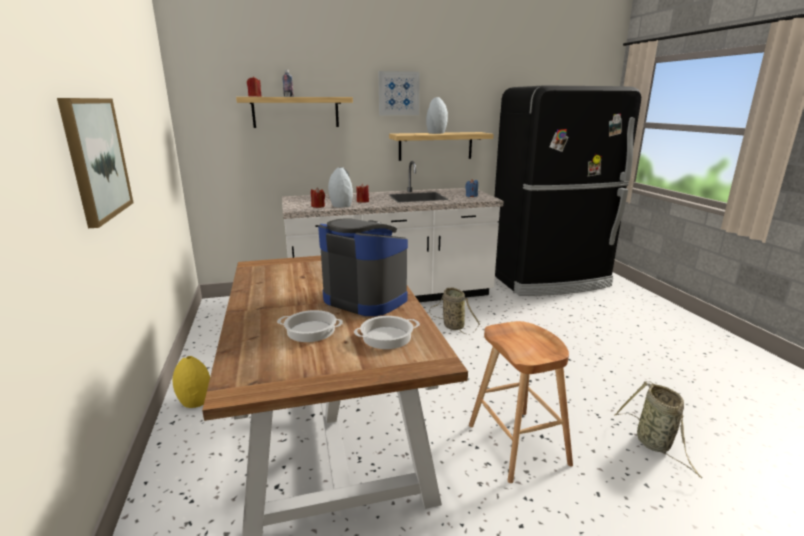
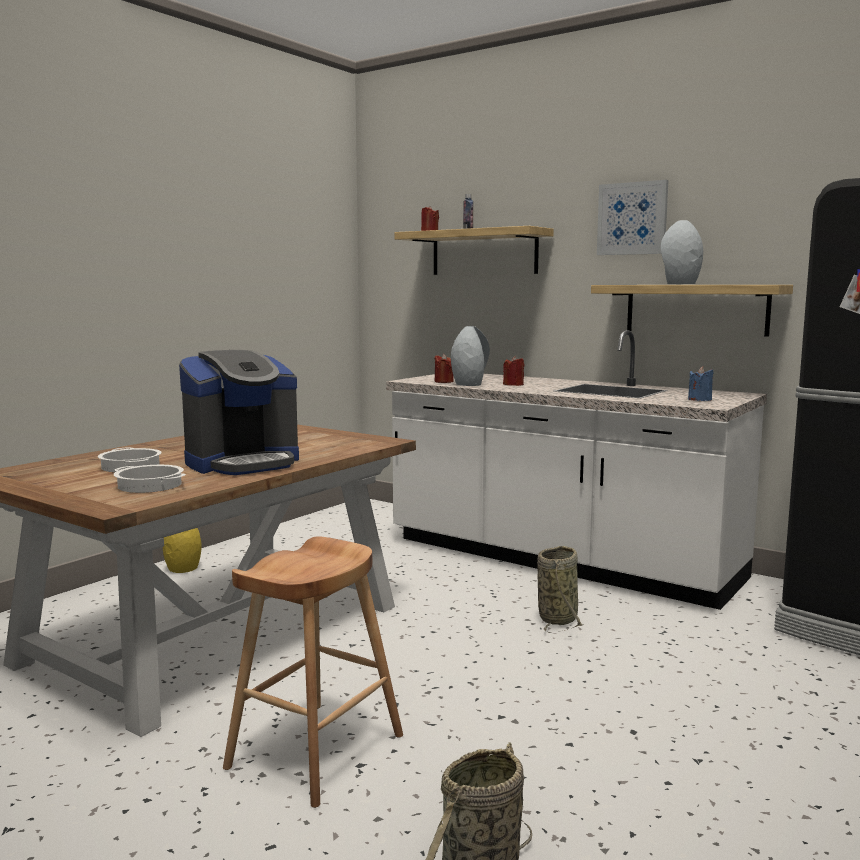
camera: 50 degrees right, 10 degrees down
picture [57,98,134,228] -> none
coffee machine [318,219,408,316] -> coffee machine turned 60 degrees clockwise [179,350,299,475]

